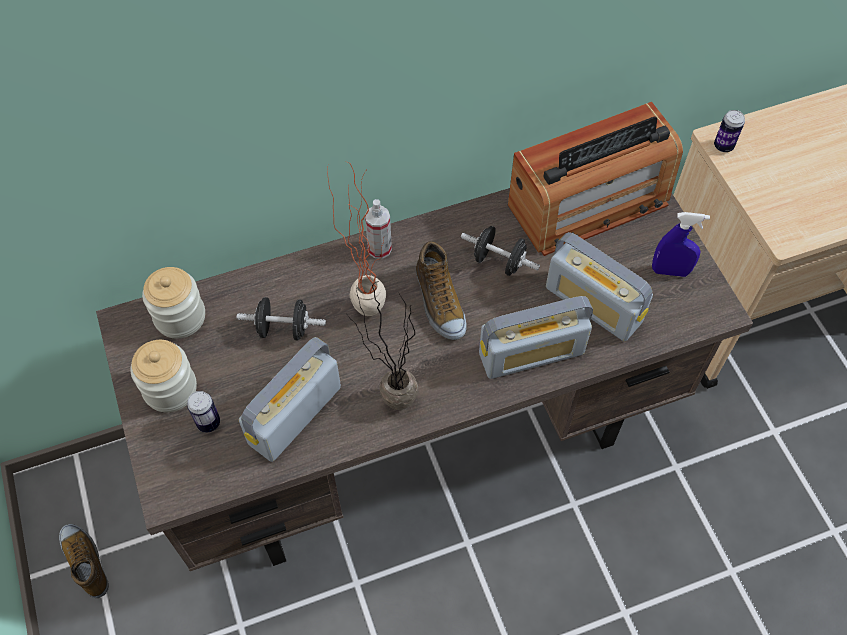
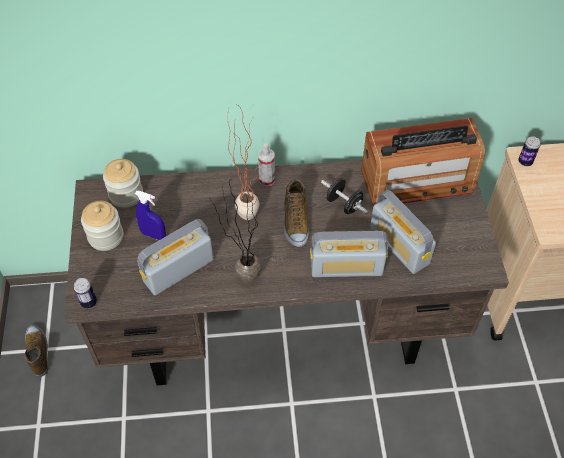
camera: 15 degrees right, 5 degrees down
can [187,391,220,433] -> can moved to [73,278,97,309]
black dumbbell [237,297,326,341] -> none
blue spray bottle [652,212,710,277] -> blue spray bottle moved to [135,191,166,240]

